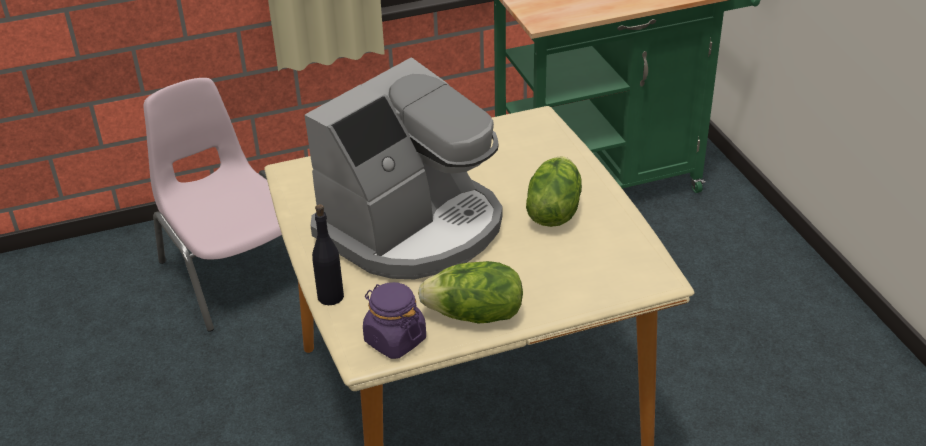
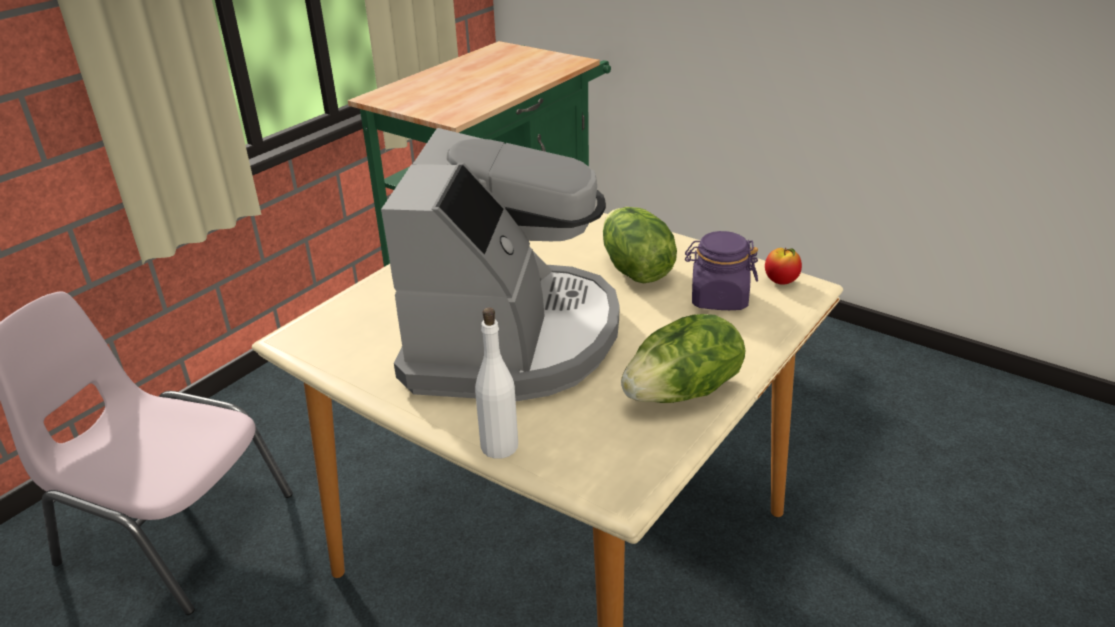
camera: 35 degrees left, 5 degrees down
black bottle [312,204,344,305] -> white bottle [475,307,518,459]
purple jar [363,282,426,359] -> purple jar moved to [685,231,758,310]
none -> apple [765,247,802,285]

